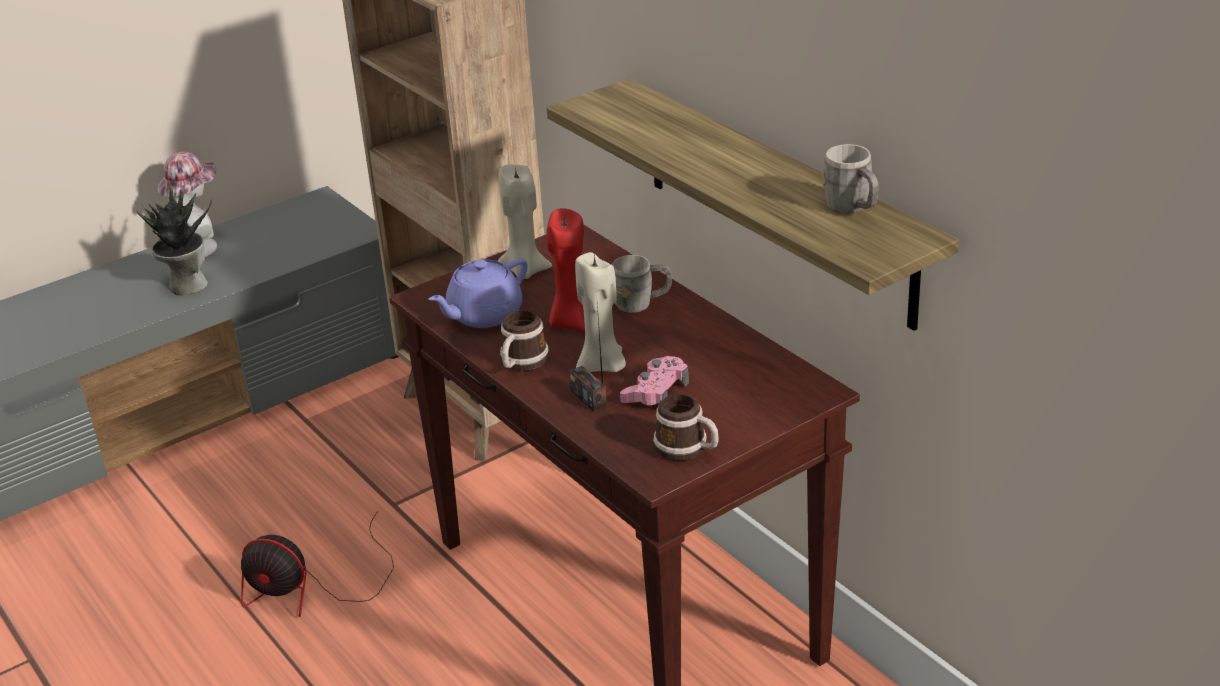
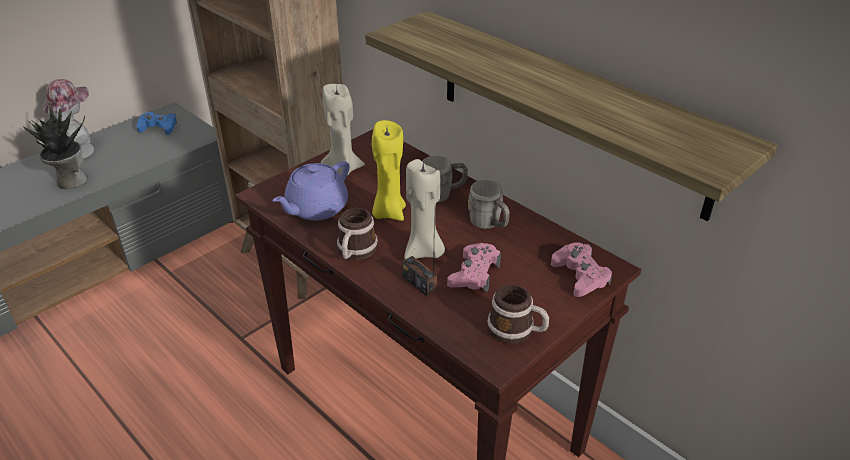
camera: 10 degrees left, 5 degrees up
fan [241,511,394,617] -> none
red candle [546,208,585,331] -> yellow candle [372,120,406,221]
grey mug [822,144,878,213] -> grey mug moved to [468,180,510,229]
none -> blue game controller [137,112,177,135]
none -> pink game controller [551,242,612,297]

